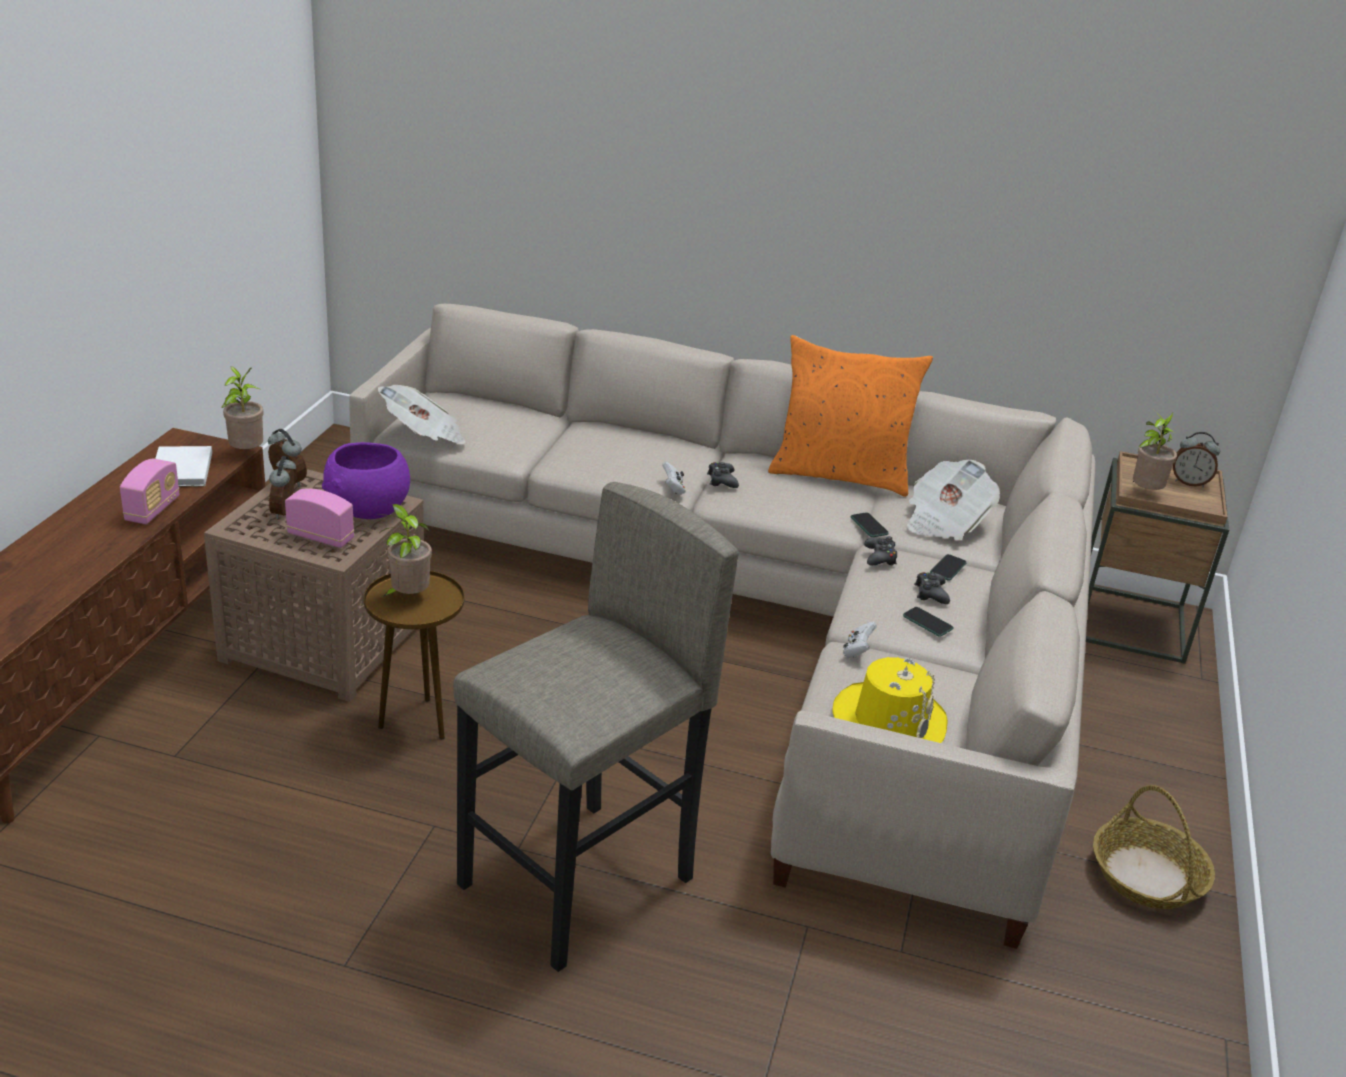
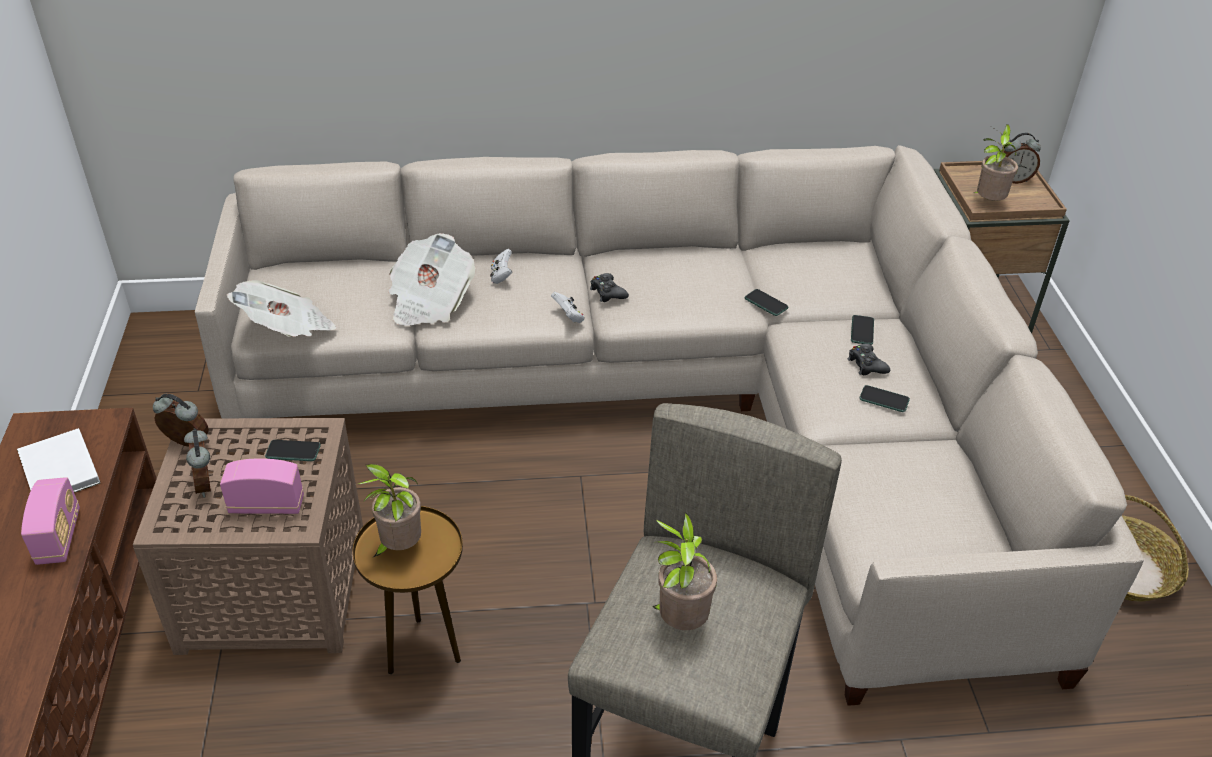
camera: 20 degrees left, 10 degrees up
potted plant [222,366,264,449] -> potted plant moved to [652,512,717,630]
purple bowl [322,442,410,519] -> phone [265,440,321,461]
orange pillow [768,335,933,497] -> none
yellow hat [832,657,948,743] -> none
white game controller [843,622,877,658] -> white game controller moved to [490,249,512,284]
black game controller [864,536,897,565] -> none
newspaper [907,460,1000,540] -> newspaper moved to [389,233,475,326]

